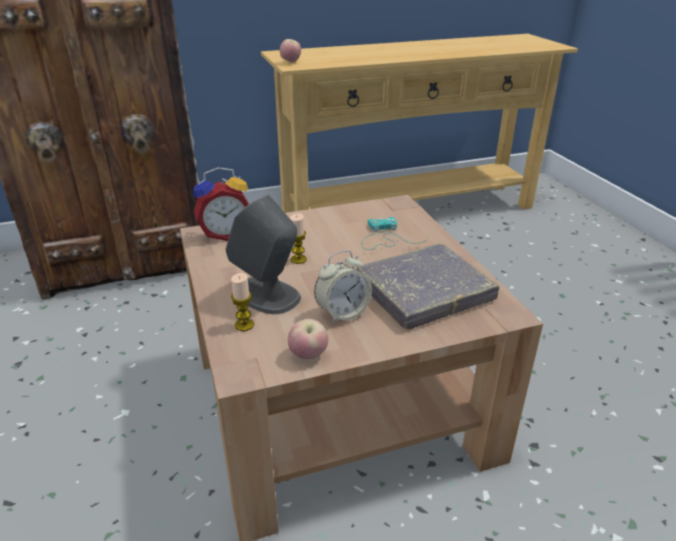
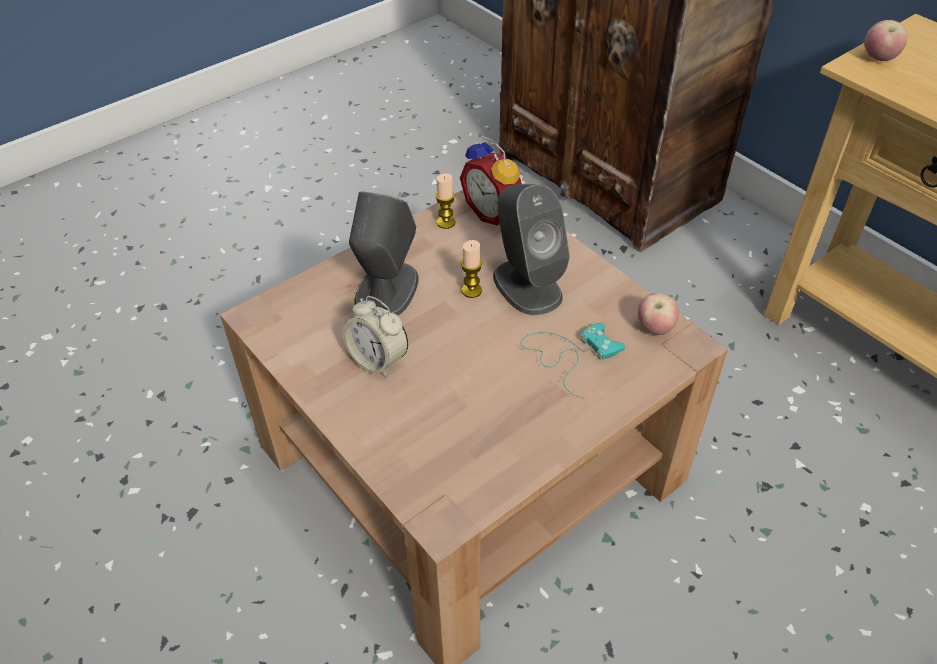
camera: 70 degrees right, 15 degrees up
candle [231,273,254,331] -> candle moved to [435,173,455,229]
apple [288,319,328,359] -> apple moved to [638,293,679,335]
grey book [356,243,499,329] -> none
none -> grey speaker [493,184,570,315]

